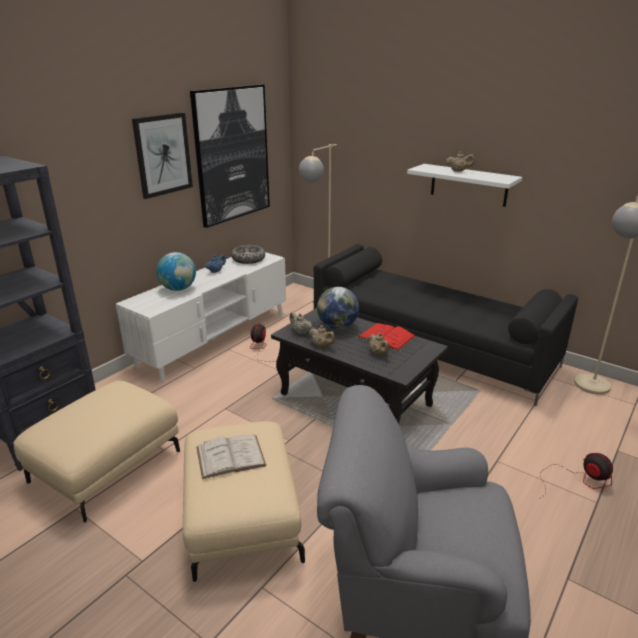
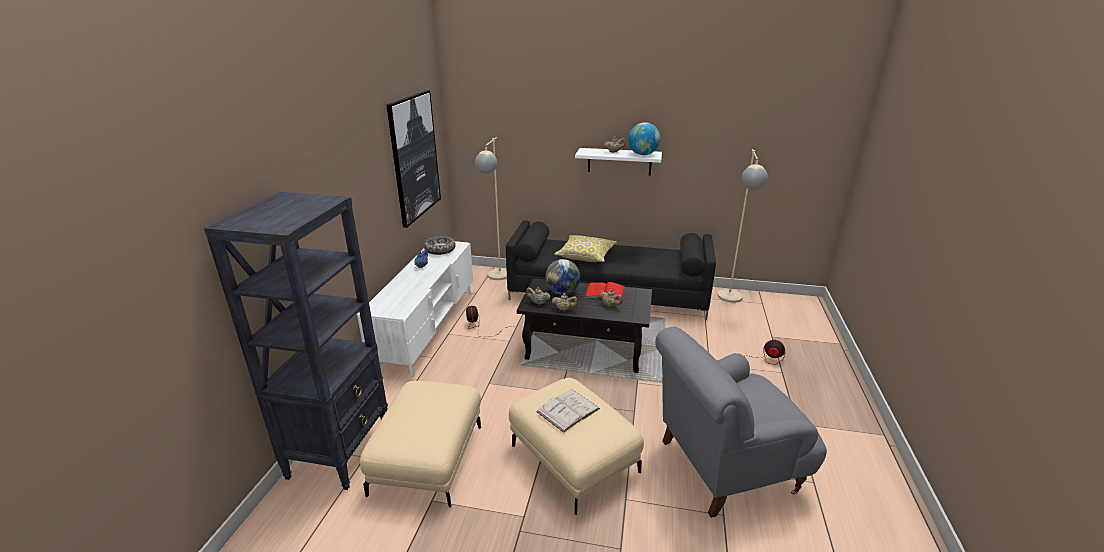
camera: 25 degrees left, 0 degrees up
picture [132,112,193,199] -> none
globe [156,252,196,291] -> globe moved to [628,122,660,155]
none -> pillow [555,235,617,262]

